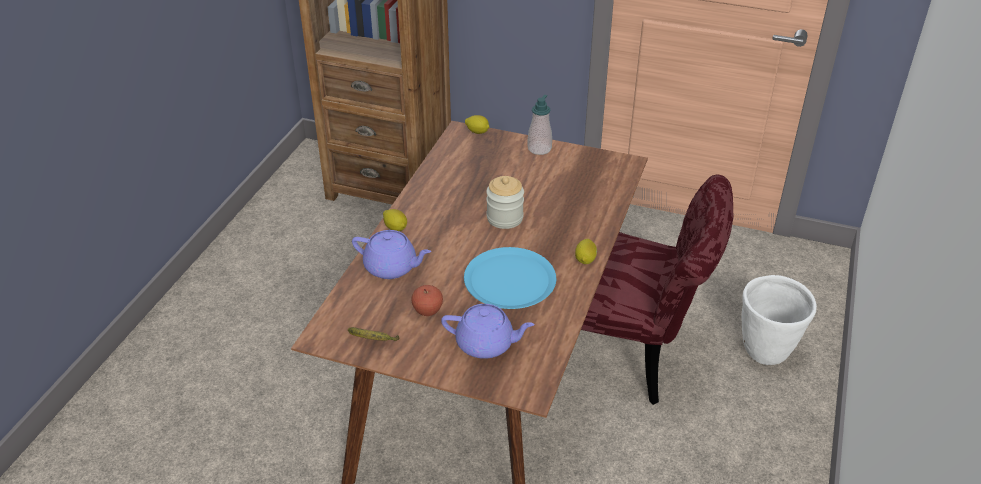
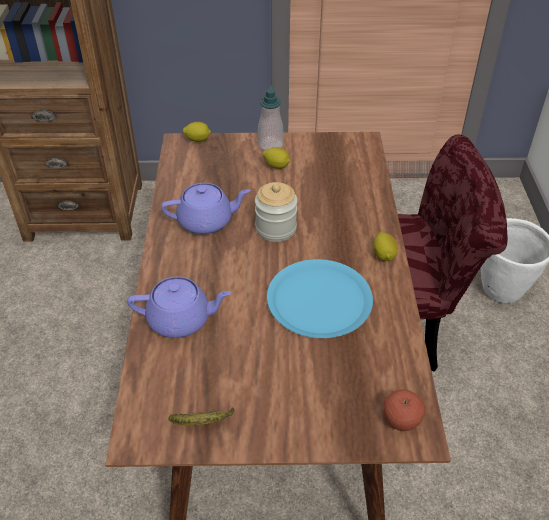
camera: 20 degrees left, 5 degrees up
lemon [383,209,407,231] -> lemon moved to [263,147,290,169]
apple [411,285,443,316] -> apple moved to [383,390,425,431]
purple teapot [441,304,535,359] -> purple teapot moved to [161,183,251,234]

